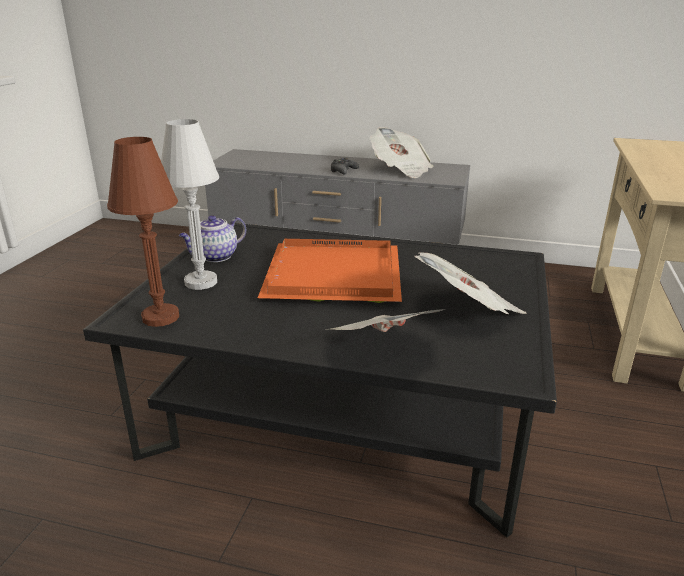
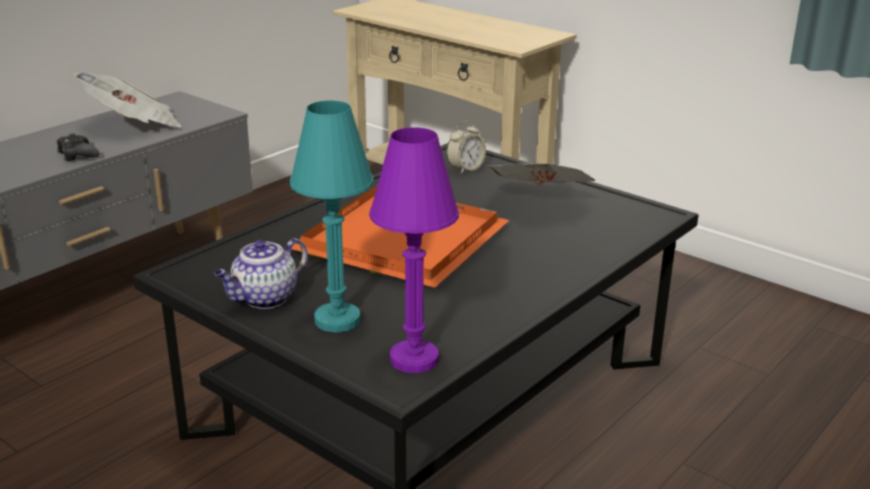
camera: 65 degrees left, 0 degrees up
brown table lamp [107,137,179,327] -> purple table lamp [369,127,459,373]
white table lamp [161,119,219,290] -> turquoise table lamp [290,101,374,333]
teapot [179,215,246,262] -> teapot turned 60 degrees clockwise [214,238,308,309]
newspaper [326,309,445,332] -> none
none -> alarm clock [447,121,486,174]

